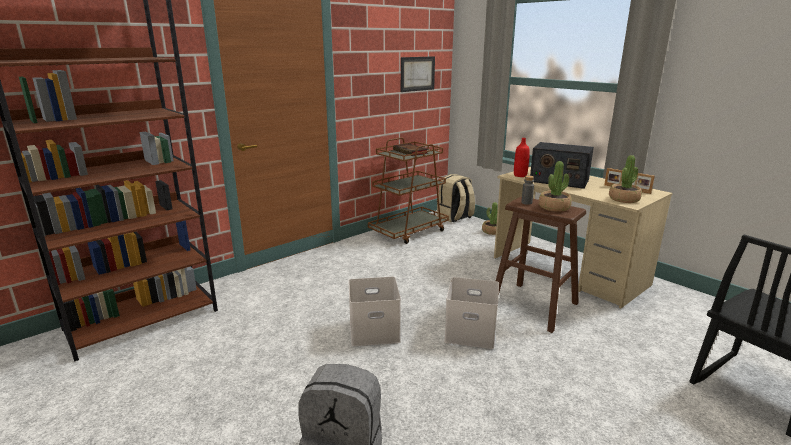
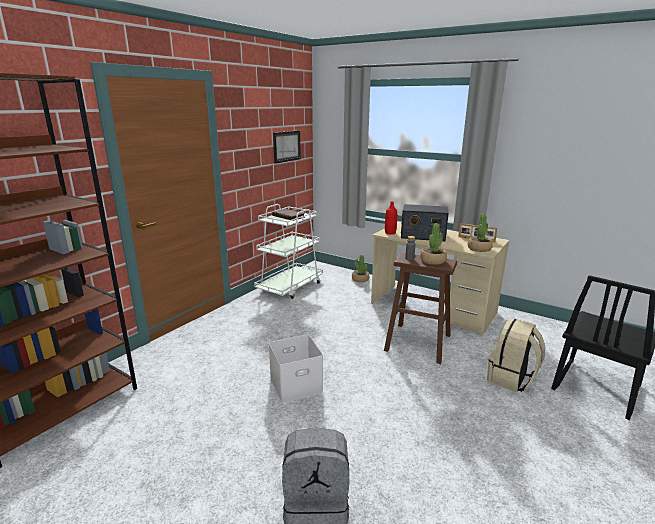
camera: 15 degrees left, 0 degrees up
brown cart [368,137,449,244] -> white cart [254,204,323,299]
beige backpack [437,174,475,222] -> beige backpack moved to [487,318,546,392]
white storage box [444,277,499,349] -> none

